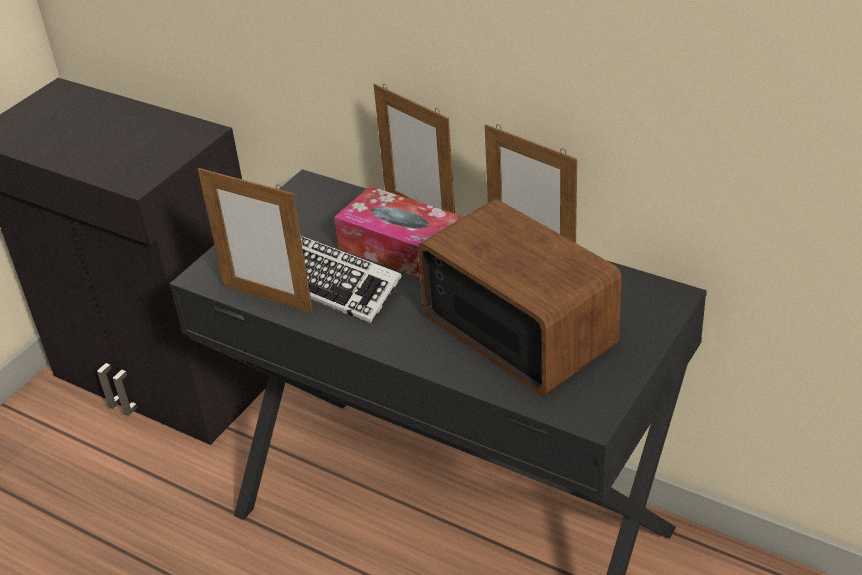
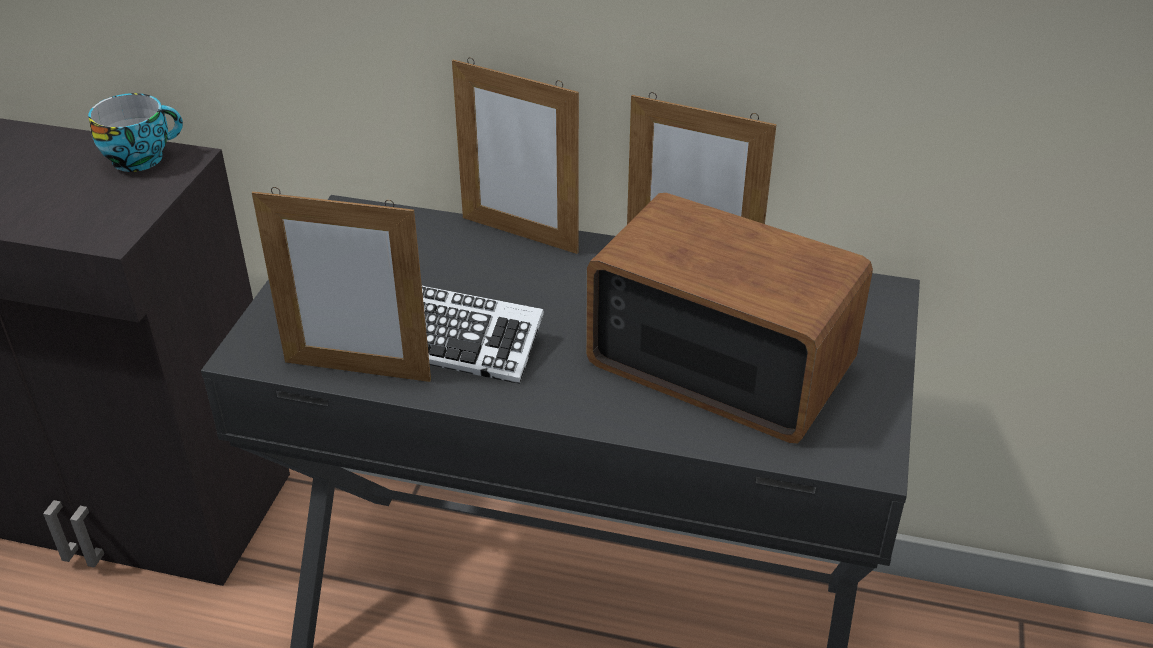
camera: 20 degrees left, 0 degrees up
tissue box [334,186,463,278] -> none
none -> cup [88,93,183,172]

